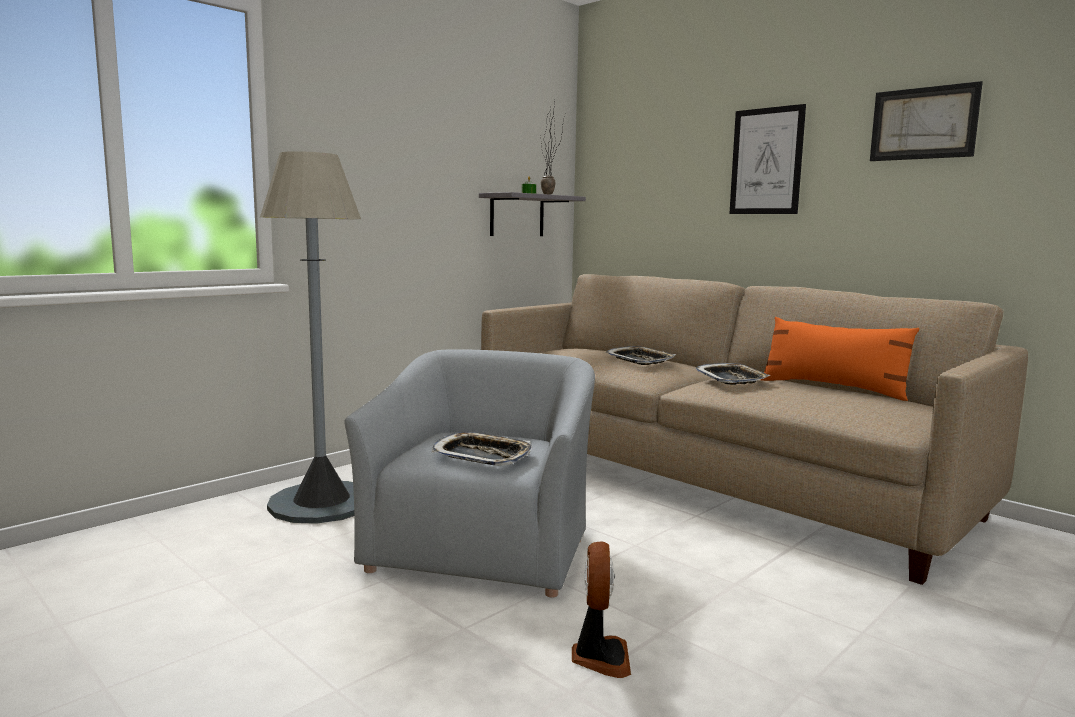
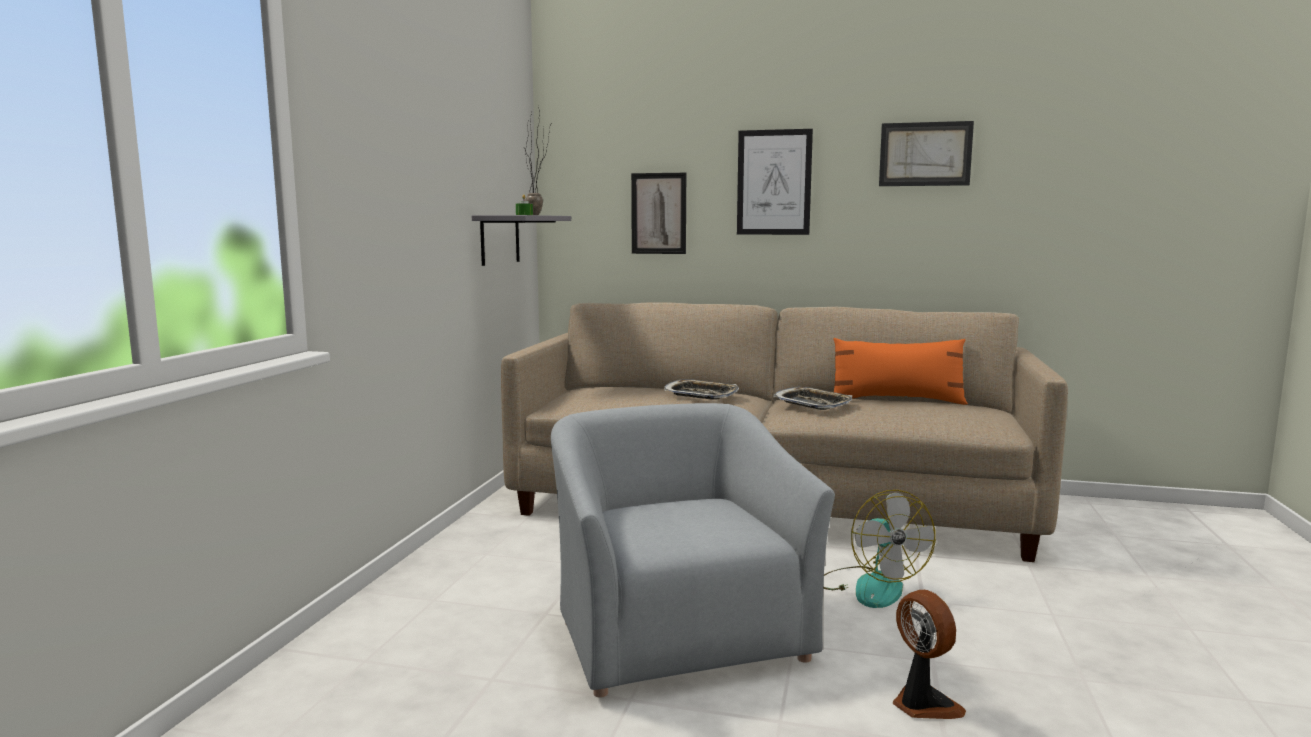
camera: 30 degrees left, 0 degrees up
grey floor lamp [260,151,361,524] -> none
tray [432,432,532,466] -> none
none -> picture [631,173,686,254]
none -> fan [823,490,936,608]

